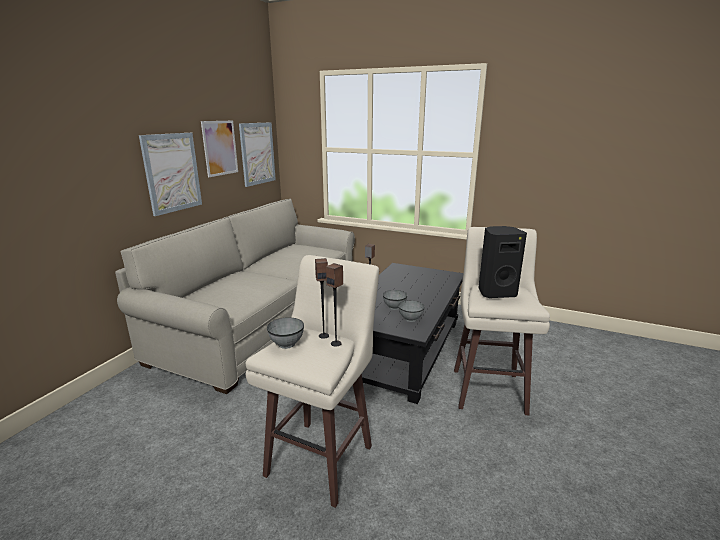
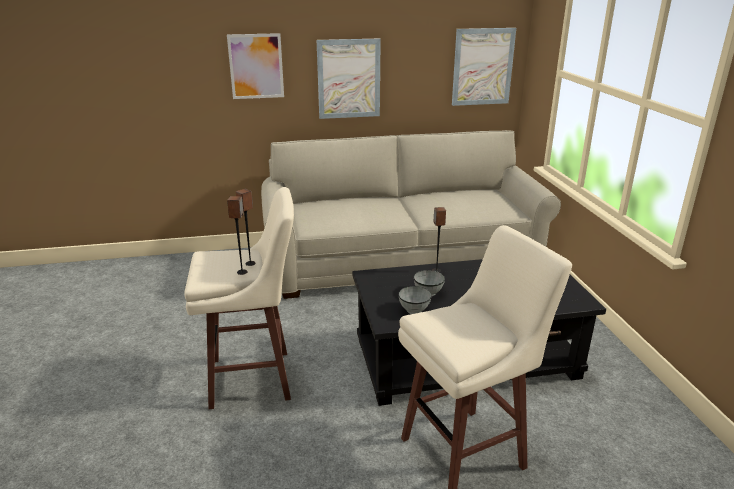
camera: 55 degrees right, 5 degrees up
picture [201,121,238,177] -> picture moved to [227,33,284,99]
grey bowl [267,317,304,349] -> none
black speaker [478,226,527,298] -> none

